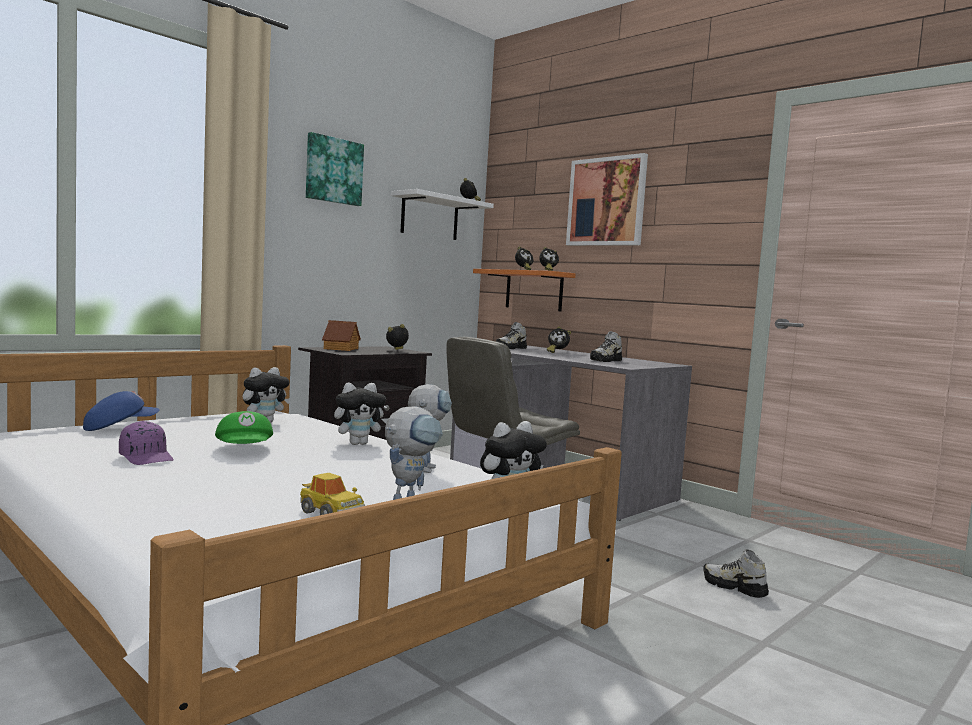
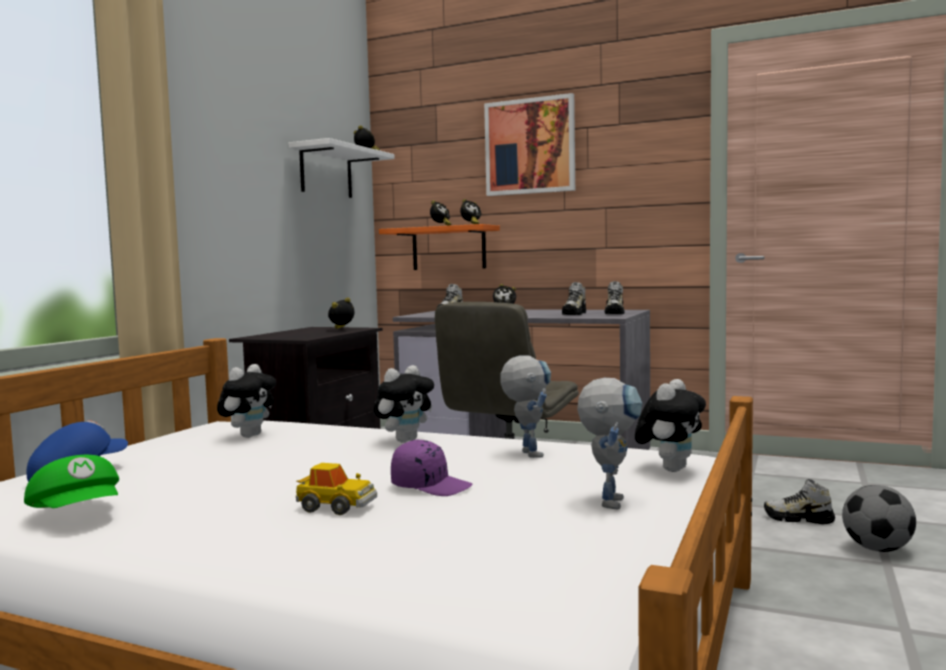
camera: 20 degrees left, 0 degrees up
purple cap [119,421,174,465] -> purple cap moved to [391,440,473,496]
green cap [215,411,273,444] -> green cap moved to [24,455,119,508]
toy car [300,473,365,515] -> toy car moved to [296,463,377,515]
picture [306,132,364,206] -> none
toy house [322,320,361,351] -> none
none -> shoe [605,281,624,314]
none -> football [842,485,916,552]

